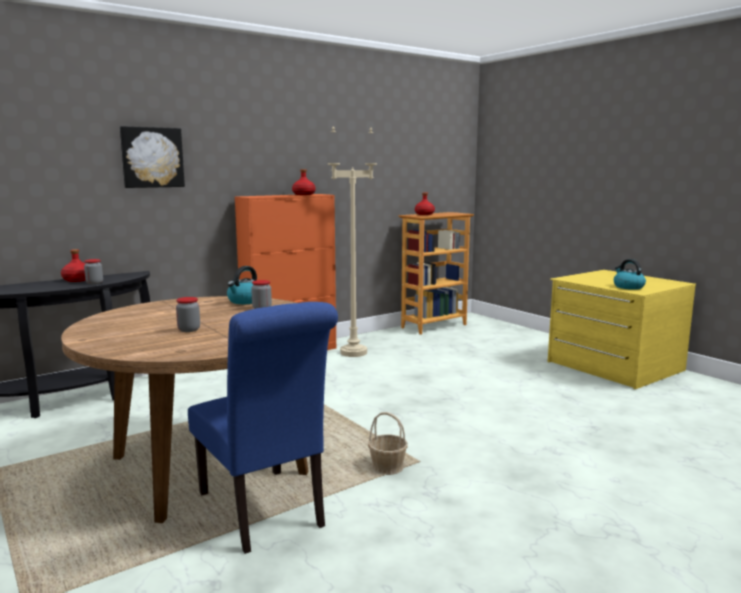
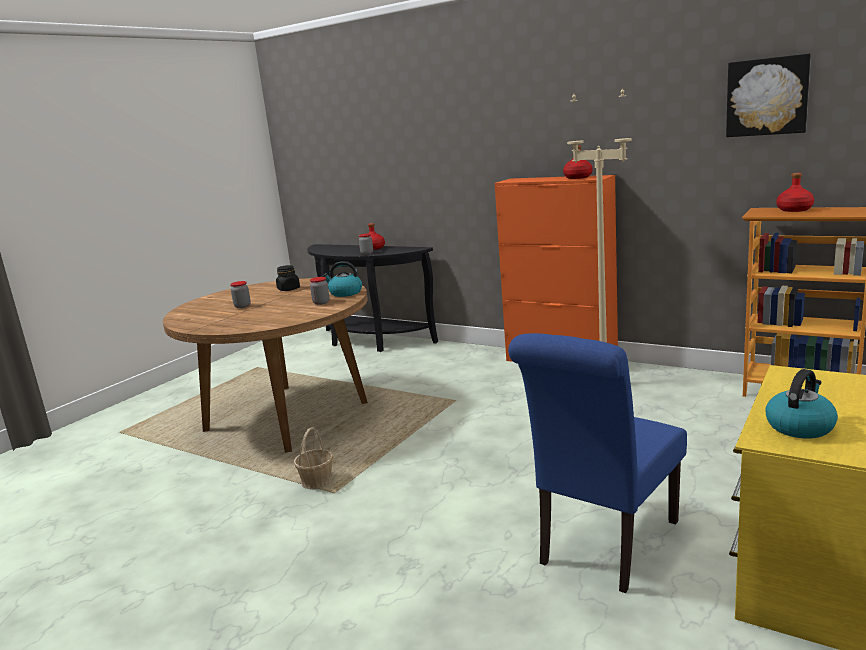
camera: 70 degrees right, 5 degrees up
picture [120,126,185,188] -> picture moved to [726,54,811,137]
blue chair [188,302,338,554] -> blue chair moved to [508,333,687,593]
none -> black jar [276,265,300,291]

